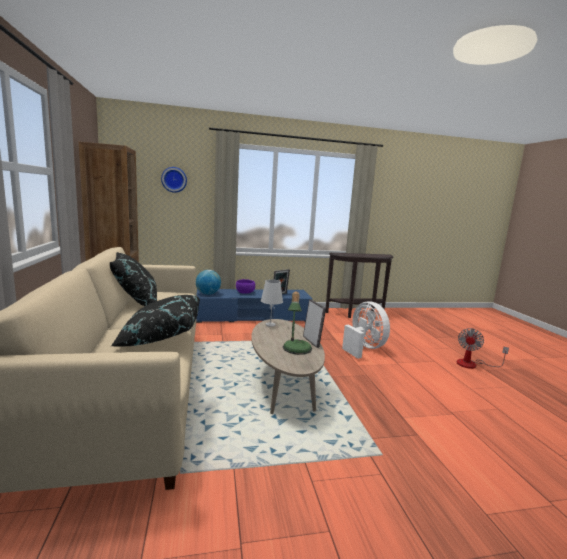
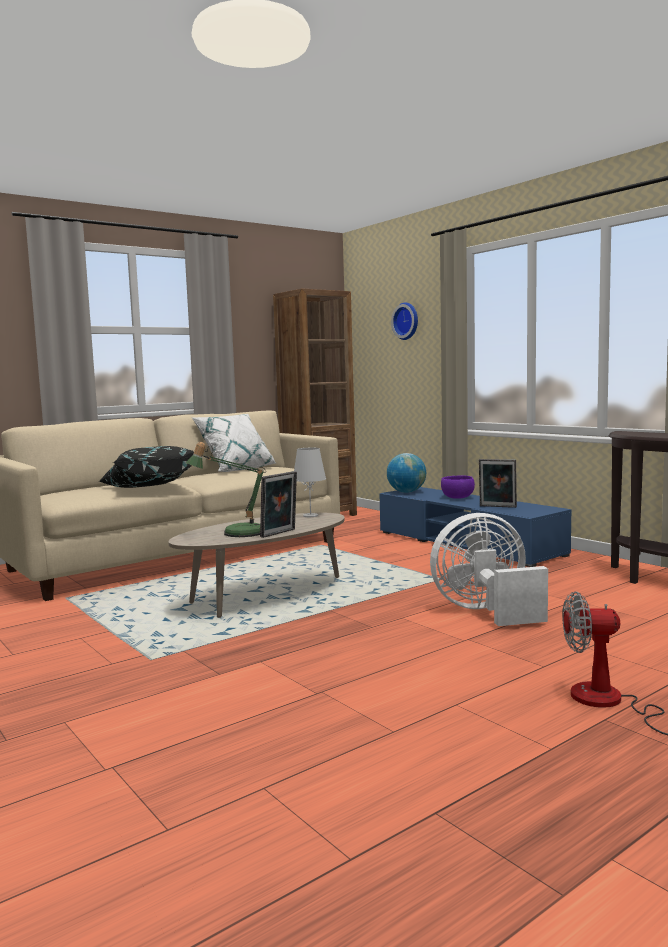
camera: 65 degrees right, 5 degrees down
black pillow [110,252,157,306] -> white pillow [191,414,276,472]
white fan [342,301,390,359] -> white fan turned 135 degrees counterclockwise [430,513,548,626]

